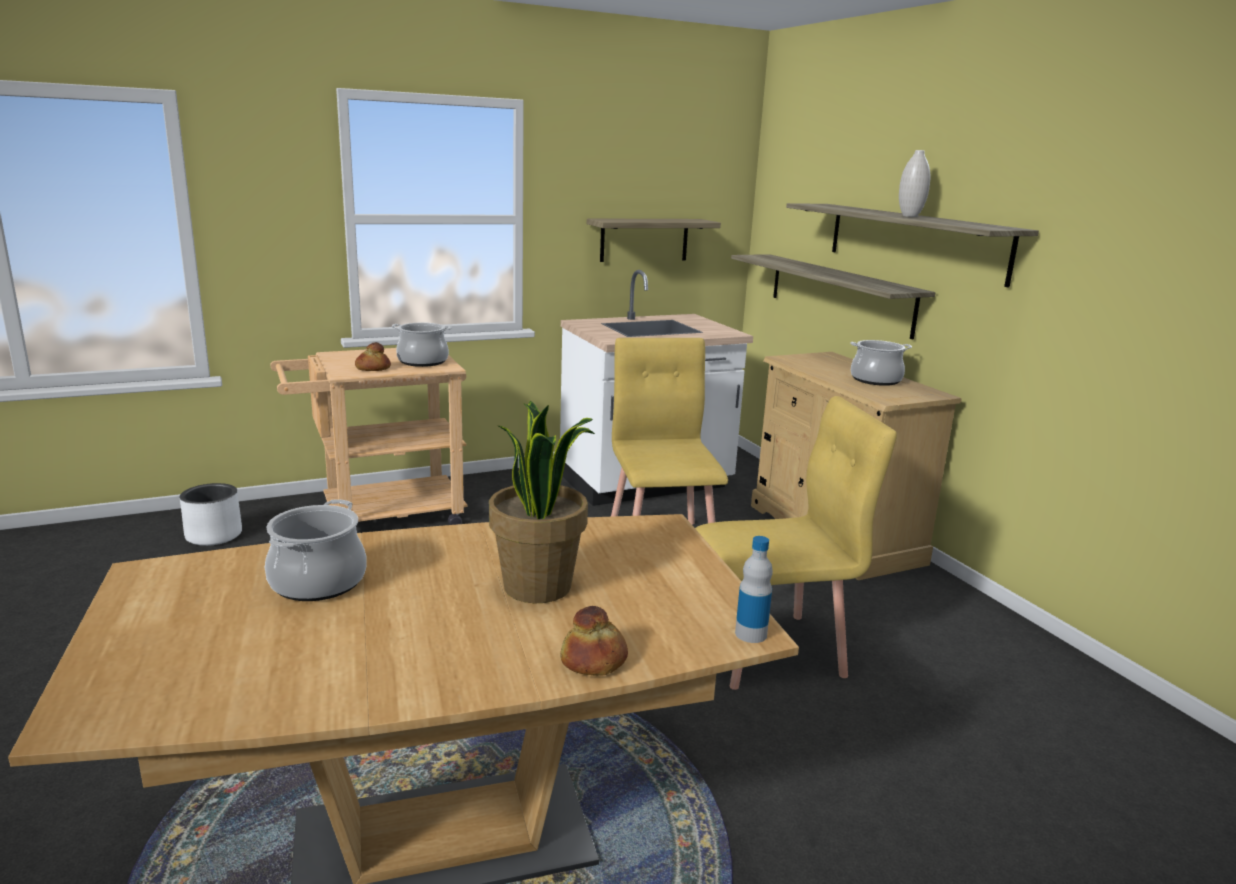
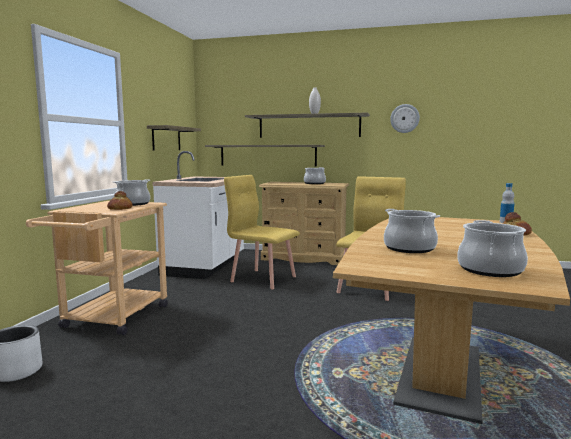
camera: 50 degrees left, 10 degrees down
potted plant [489,400,595,603] -> none
none -> wall clock [390,104,420,133]
none -> cooking pot [457,220,528,277]

